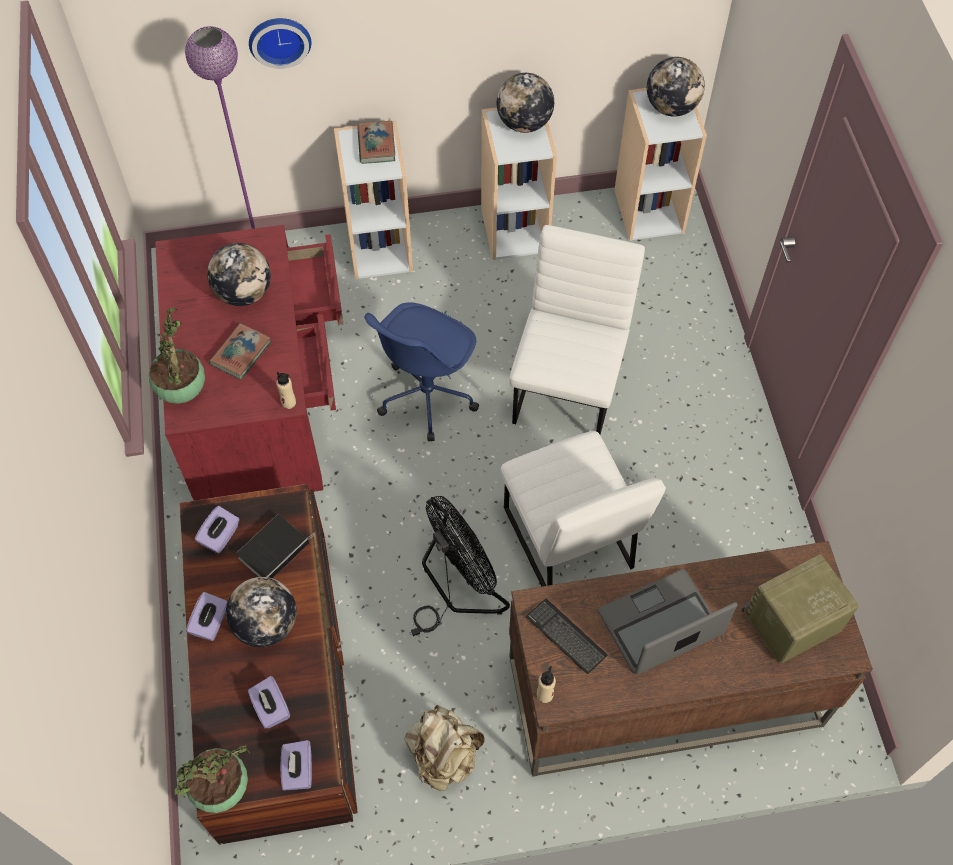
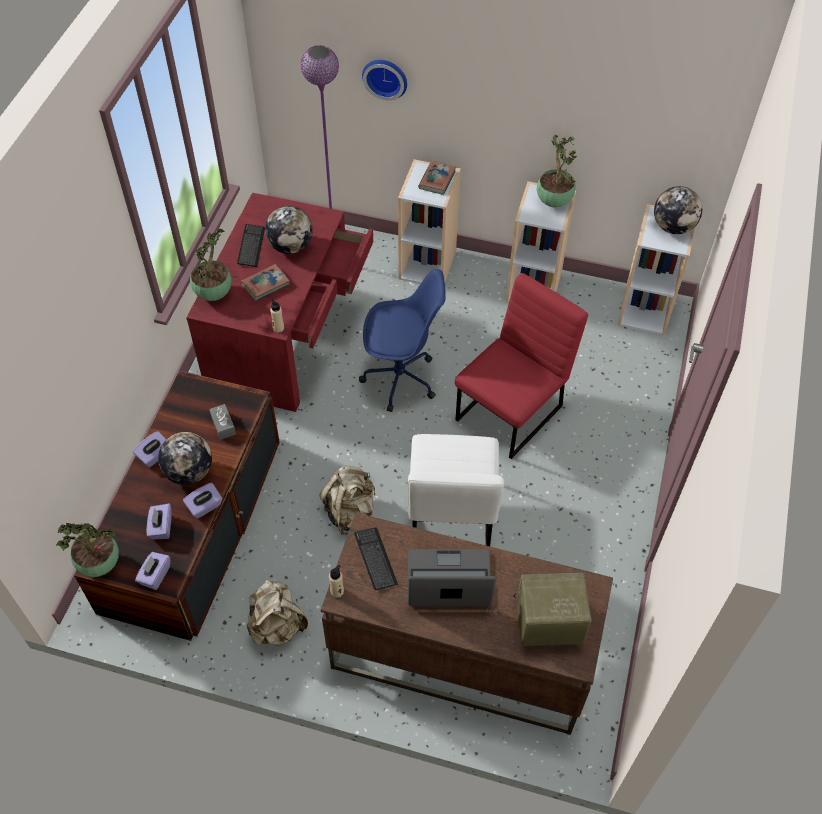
camera: 25 degrees right, 5 degrees down
purple tissue box [195,506,240,554] -> purple tissue box moved to [183,482,223,519]
book [236,514,315,578] -> grey tissue box [209,404,236,440]
blue office chair [364,302,479,441] -> blue office chair turned 150 degrees counterclockwise [359,269,445,412]
black fan [410,496,510,636] -> beige backpack [320,466,376,535]
globe [497,73,554,133] -> potted plant [537,135,577,208]
white chair [509,225,645,434] -> red chair [455,273,588,459]
none -> keyboard [237,224,265,267]

